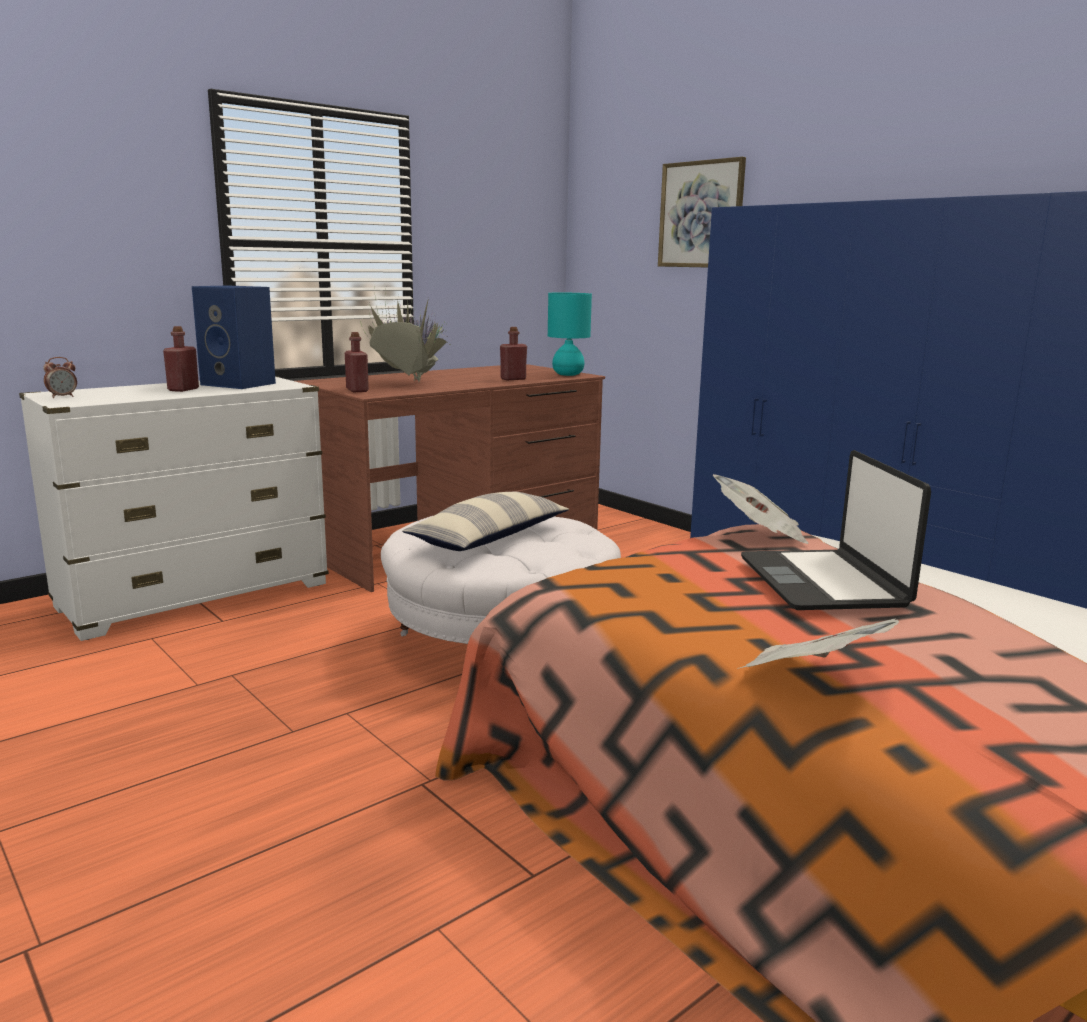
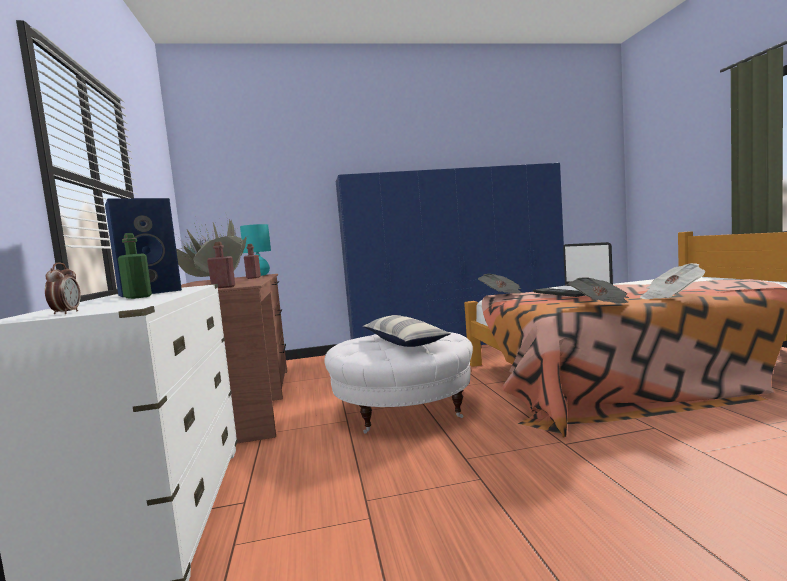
camera: 60 degrees left, 10 degrees down
red bottle [163,326,199,392] -> green bottle [118,233,152,299]
picture [658,157,746,267] -> none
laptop [741,450,931,610] -> laptop turned 45 degrees clockwise [533,242,613,297]
none -> newspaper [568,277,629,303]

